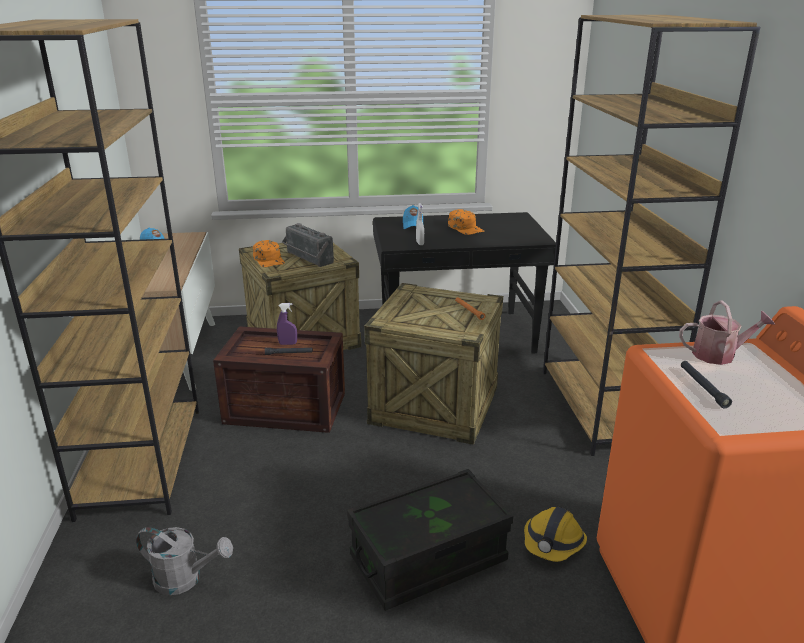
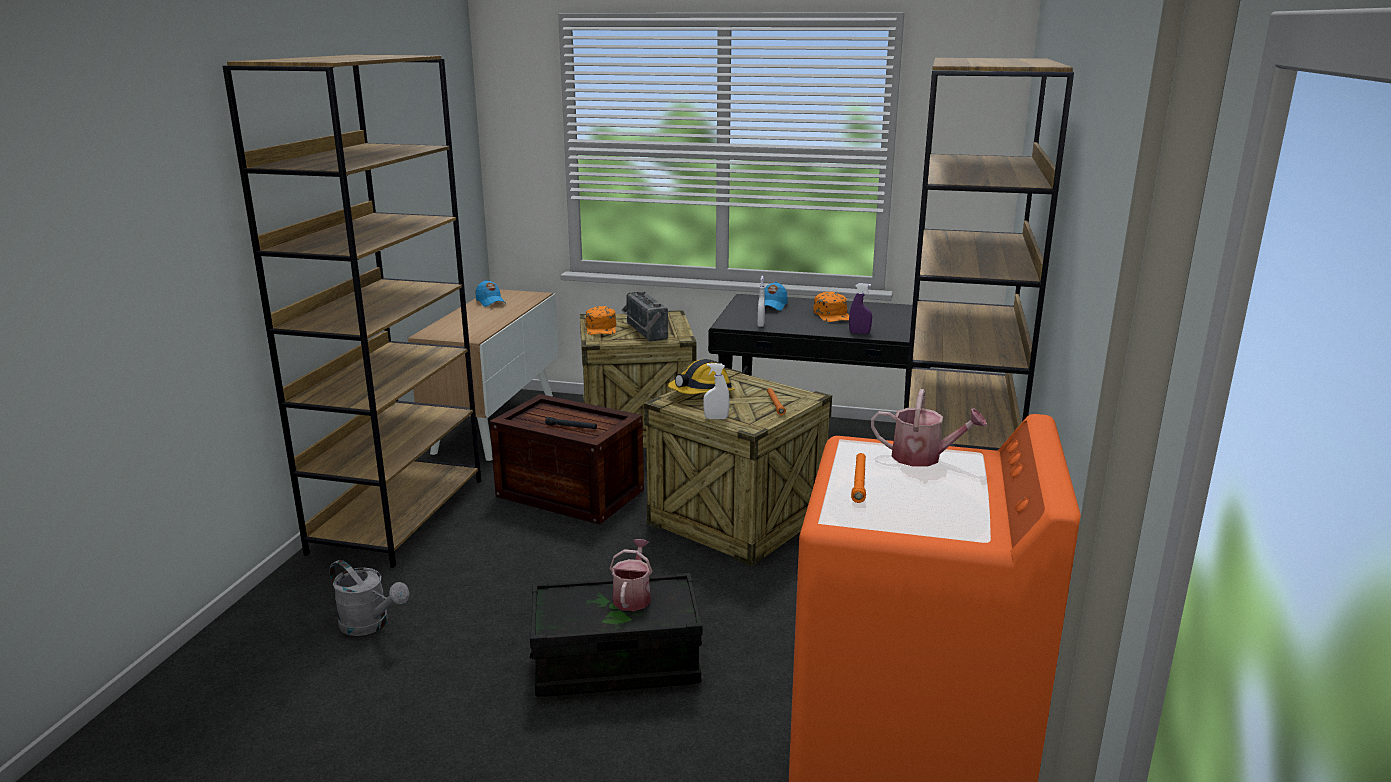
camera: 20 degrees right, 5 degrees down
purple spray bottle [277,303,297,345] -> purple spray bottle moved to [849,283,872,334]
hard hat [524,507,587,562] -> hard hat moved to [668,359,735,394]
black flashlight [681,361,732,408] -> orange flashlight [851,453,866,503]
none -> watering can [609,539,652,611]
none -> white spray bottle [703,363,729,419]

